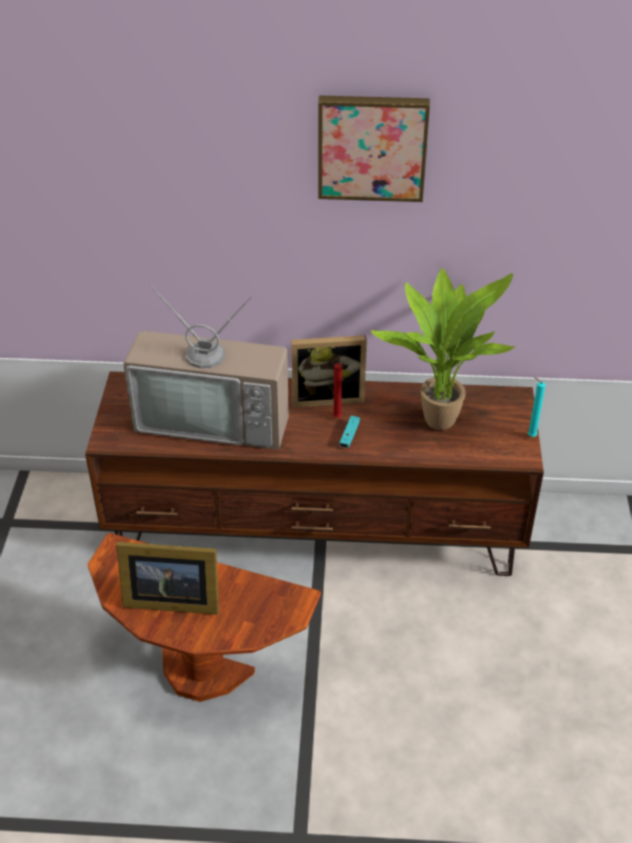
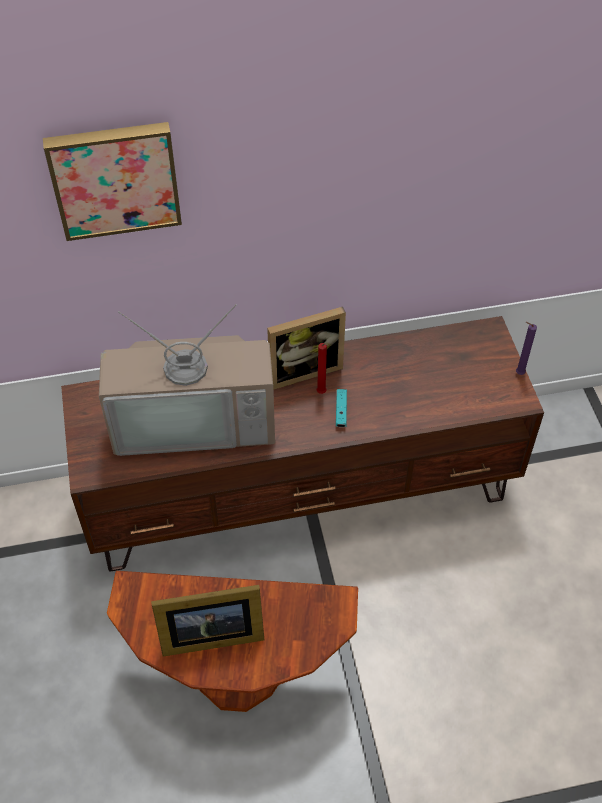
camera: 15 degrees left, 10 degrees up
picture [318,95,430,202] -> picture moved to [43,122,182,241]
potted plant [371,268,516,430] -> none
turquoise candle [528,377,545,437] -> purple candle [516,322,537,375]

